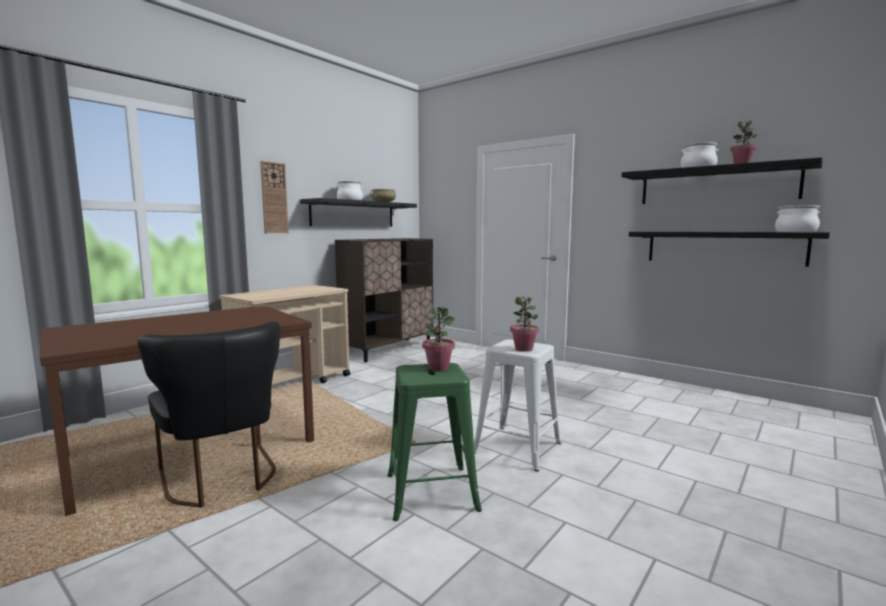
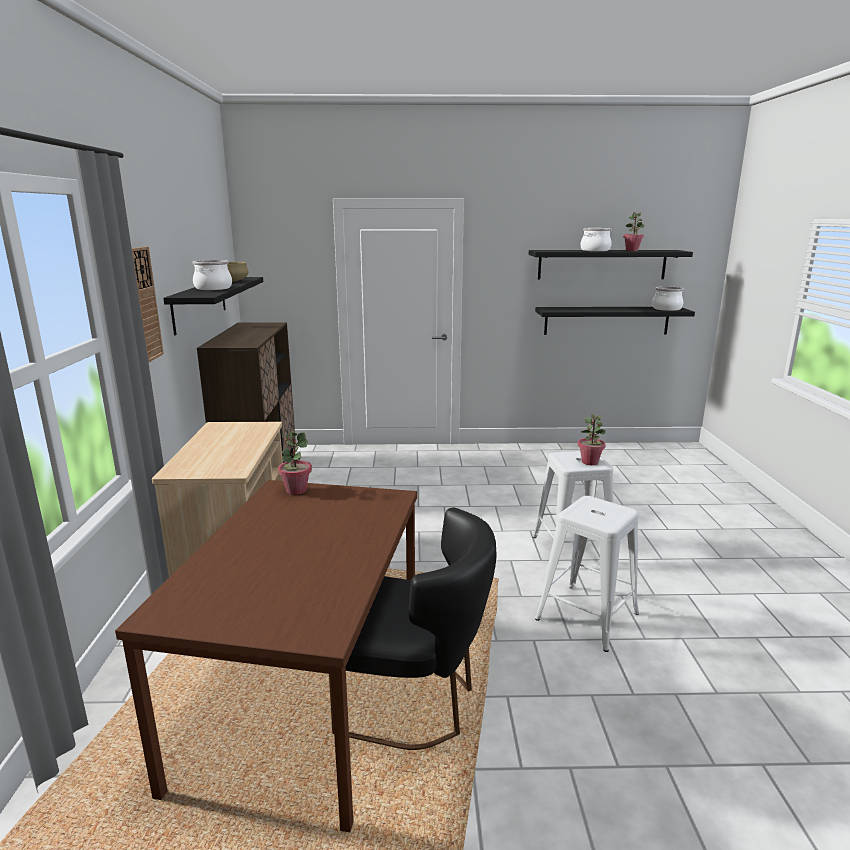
camera: 40 degrees left, 10 degrees up
green stool [388,363,482,521] -> white stool [535,496,639,652]
potted plant [422,306,455,371] -> potted plant moved to [278,430,312,495]

